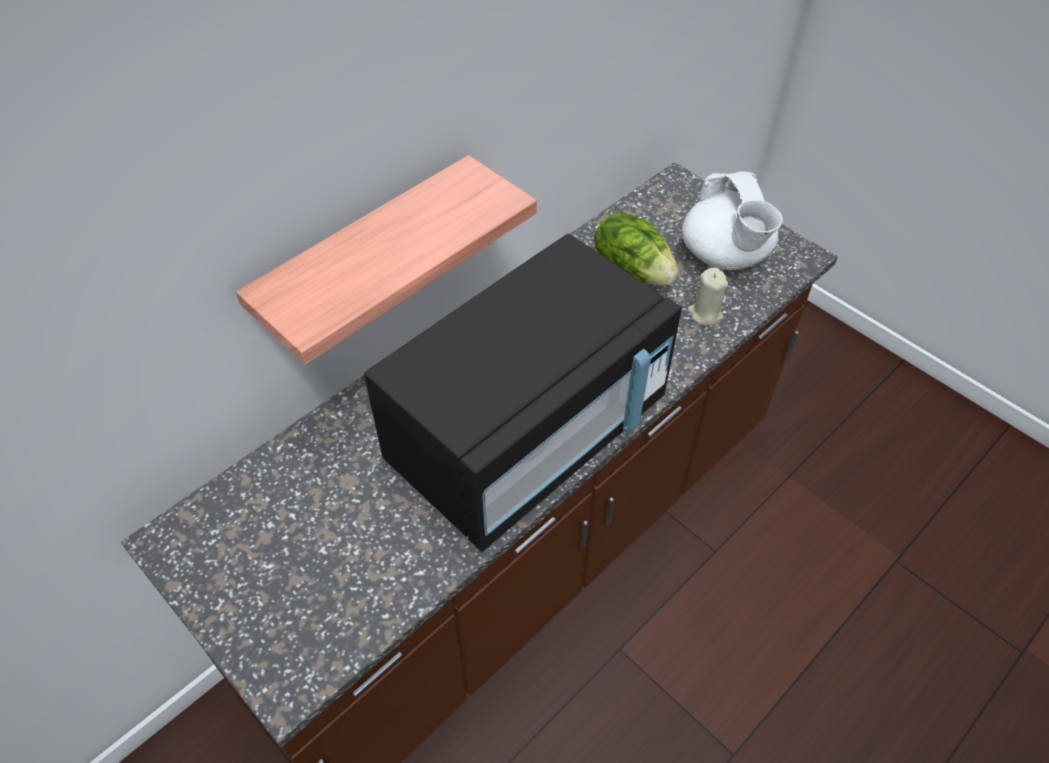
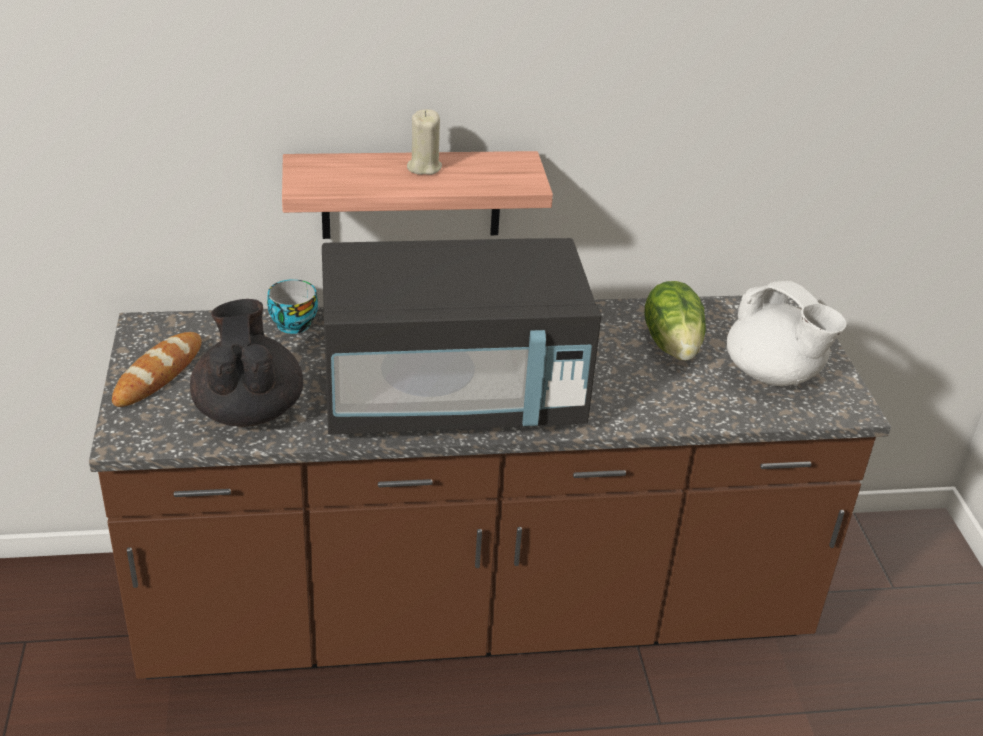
camera: 35 degrees right, 15 degrees down
white teapot [682,172,783,270] -> white teapot turned 60 degrees counterclockwise [727,281,846,386]
beige candle [687,268,728,326] -> beige candle moved to [407,109,442,175]
none -> bread [112,332,202,407]
none -> black teapot [190,299,303,427]
none -> cup [267,279,318,334]

